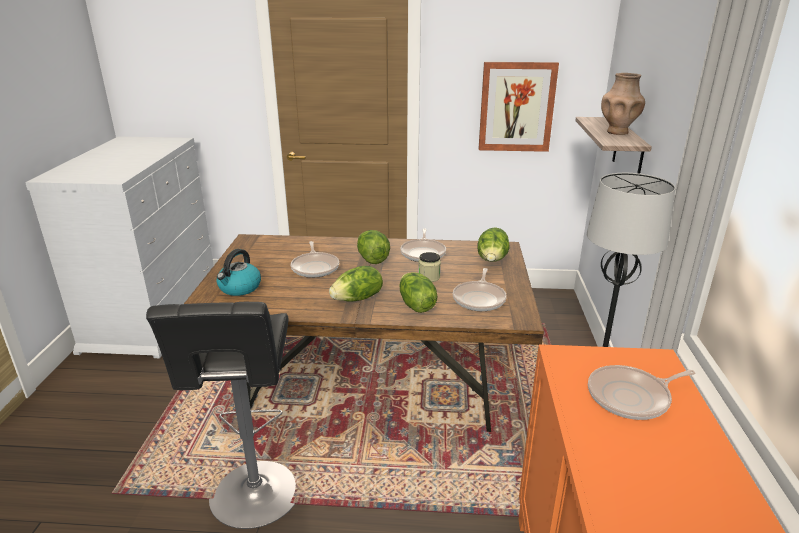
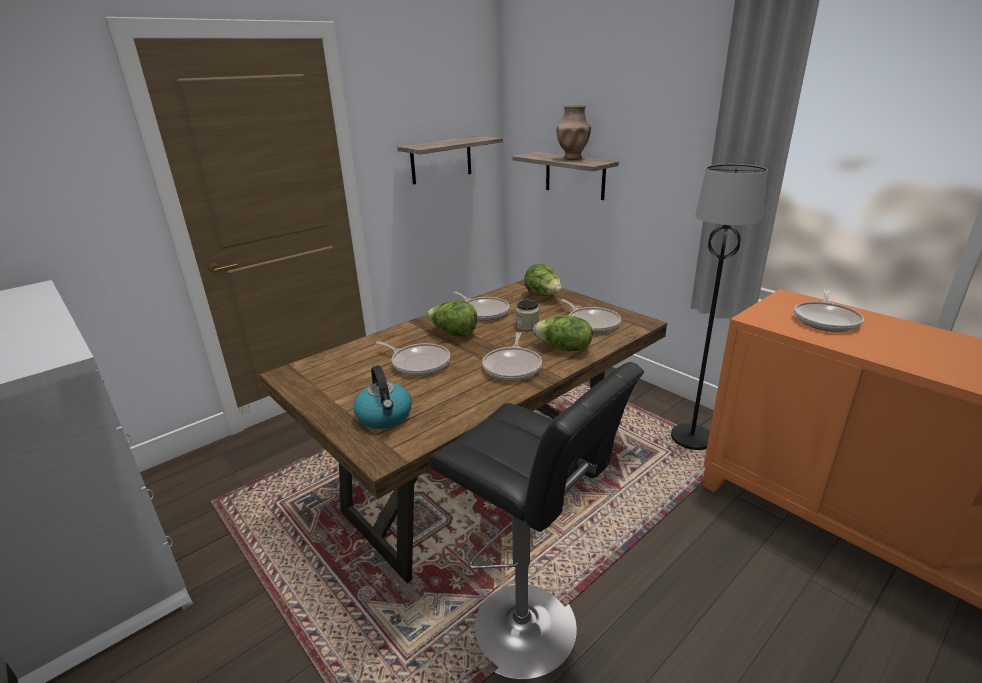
camera: 45 degrees left, 0 degrees up
lettuce [329,266,383,302] -> frying pan [482,332,542,381]
picture [479,62,559,152] -> shelf [397,136,503,185]

